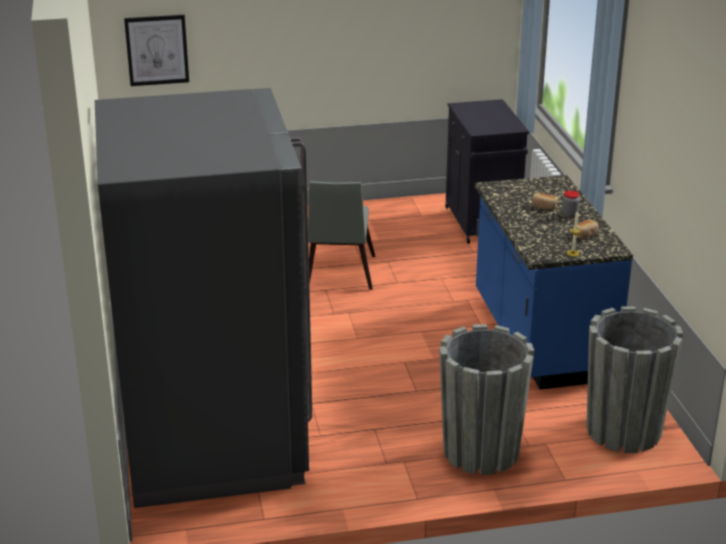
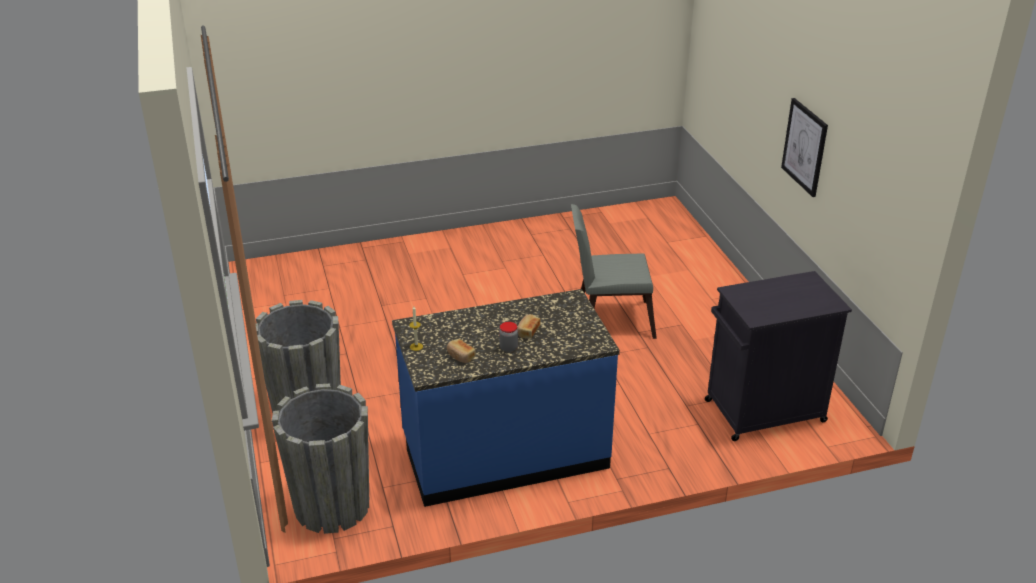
camera: 85 degrees right, 5 degrees up
grey fridge [95,88,313,508] -> none
picture [124,15,189,86] -> picture moved to [781,98,828,197]

